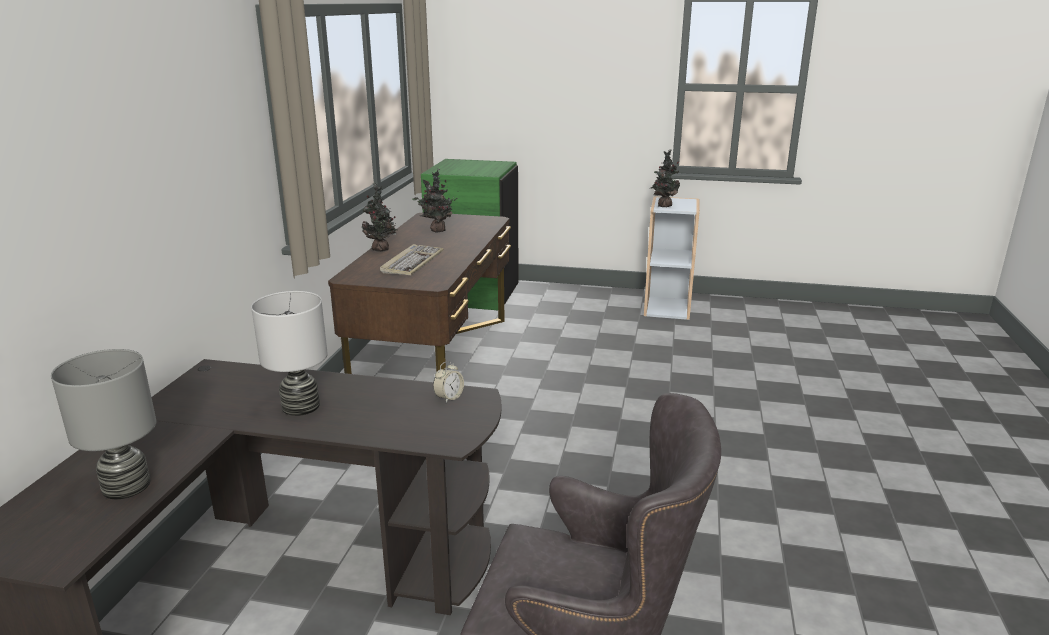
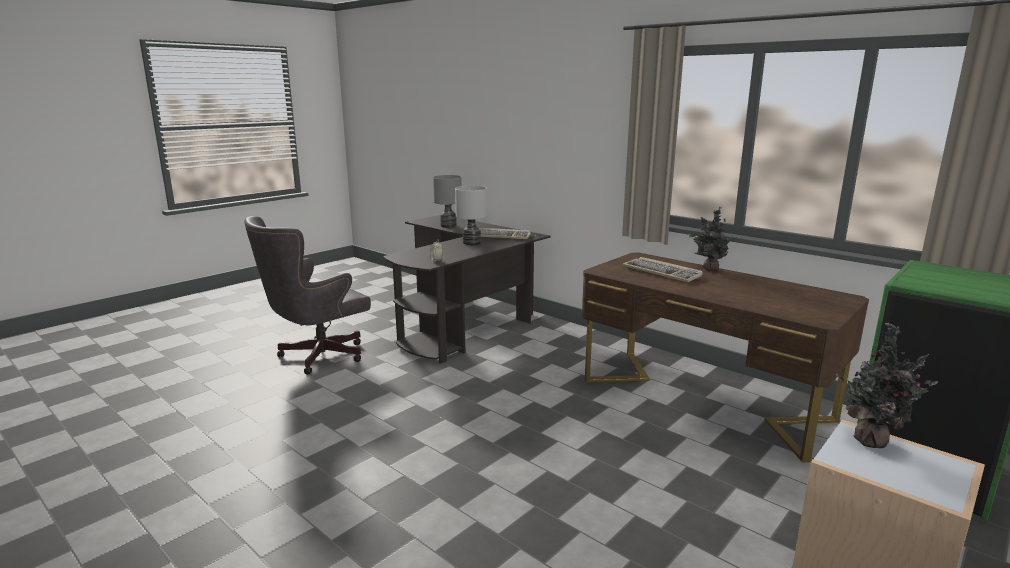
camera: 120 degrees right, 5 degrees down
potted plant [412,169,457,232] -> none
none -> keyboard [479,228,531,239]

